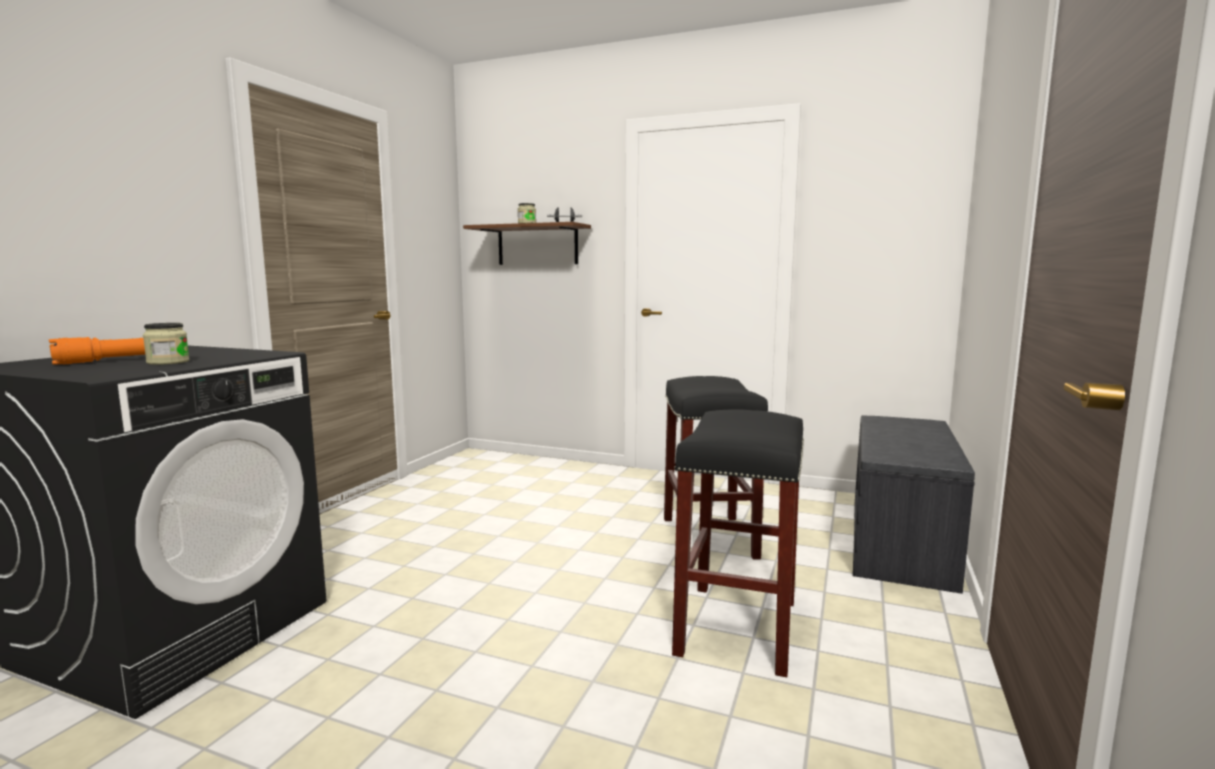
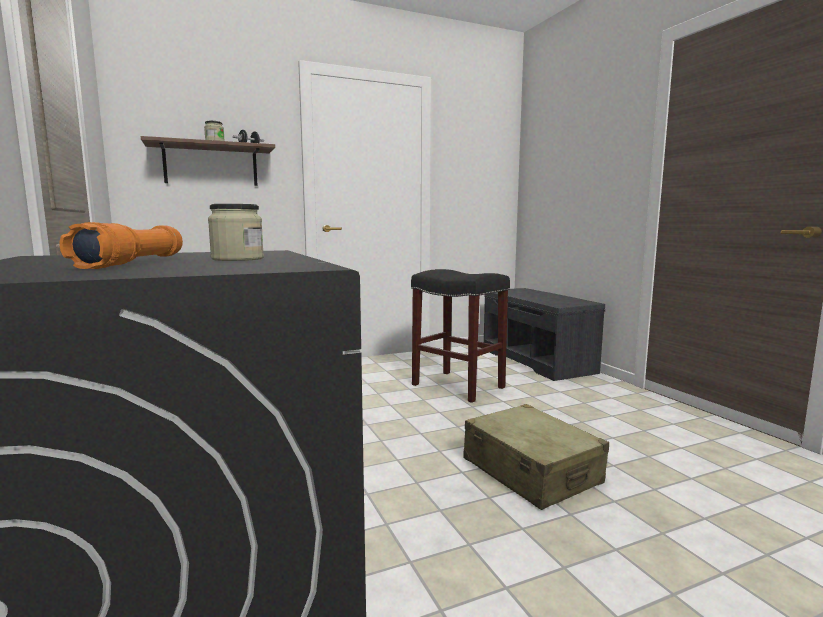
camera: 45 degrees left, 0 degrees up
black stool [672,409,804,677] -> none
none -> beige suitcase [463,404,609,510]

